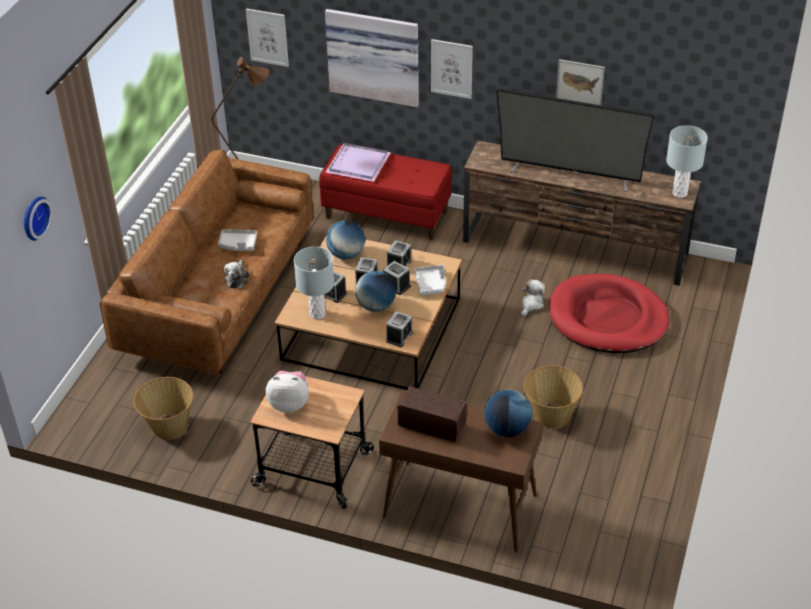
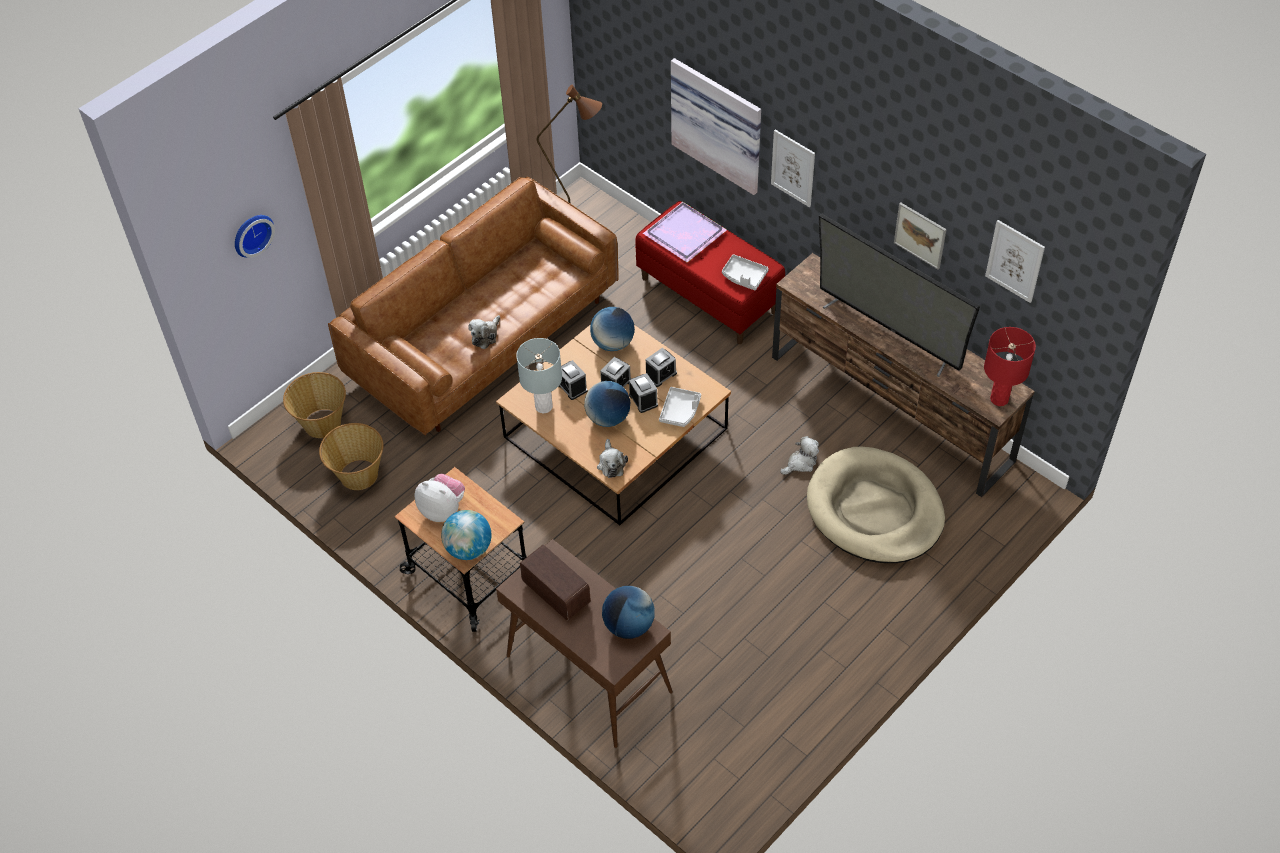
camera: 25 degrees right, 10 degrees up
grey tray [218,229,257,251] -> grey tray moved to [722,254,769,290]
picture [246,8,289,67] -> picture moved to [985,220,1045,303]
alarm clock [386,311,413,347] -> plush toy [597,439,628,478]
basket [524,366,583,429] -> basket moved to [283,372,346,438]
red dog bed [550,274,670,353] -> beige dog bed [807,447,945,563]
grey table lamp [666,125,708,198] -> red table lamp [984,327,1036,406]
none -> globe [441,510,492,560]

